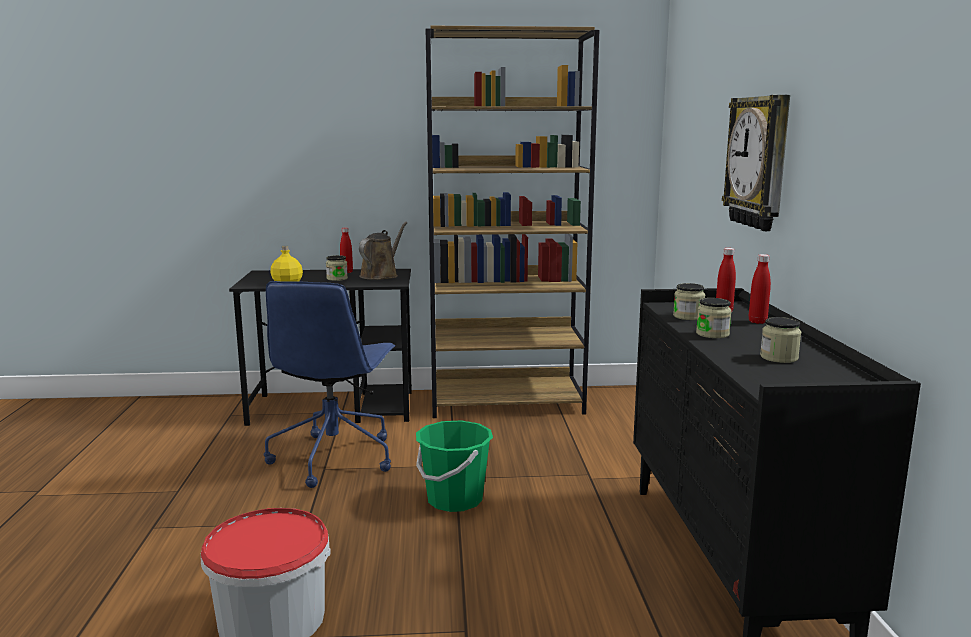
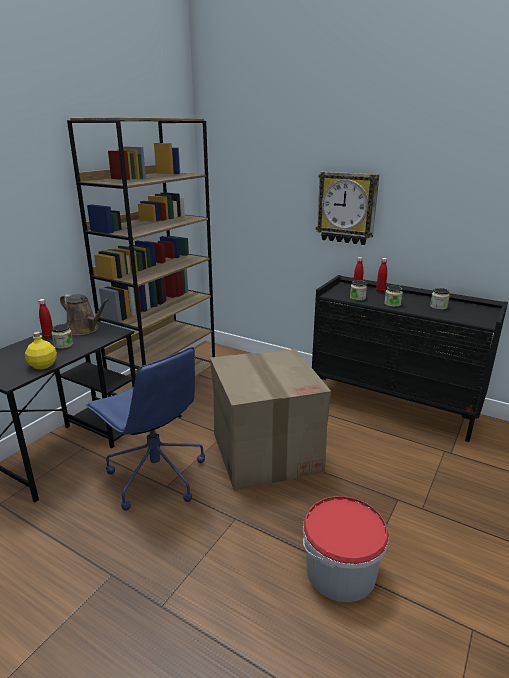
camera: 55 degrees left, 10 degrees up
brown watering can [359,222,407,280] -> brown watering can turned 150 degrees clockwise [60,294,110,335]
green bucket [416,420,493,512] -> cardboard box [210,349,331,490]

